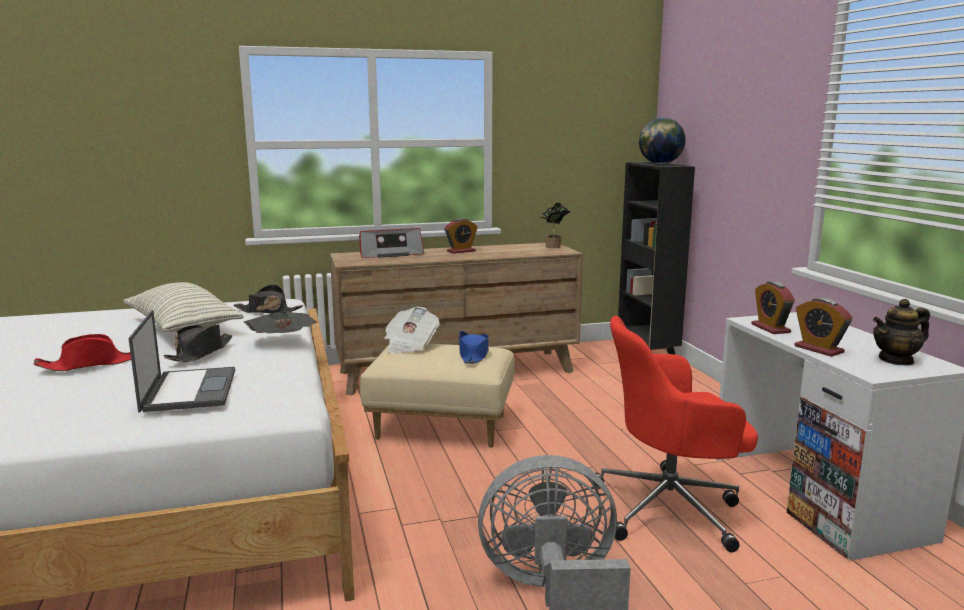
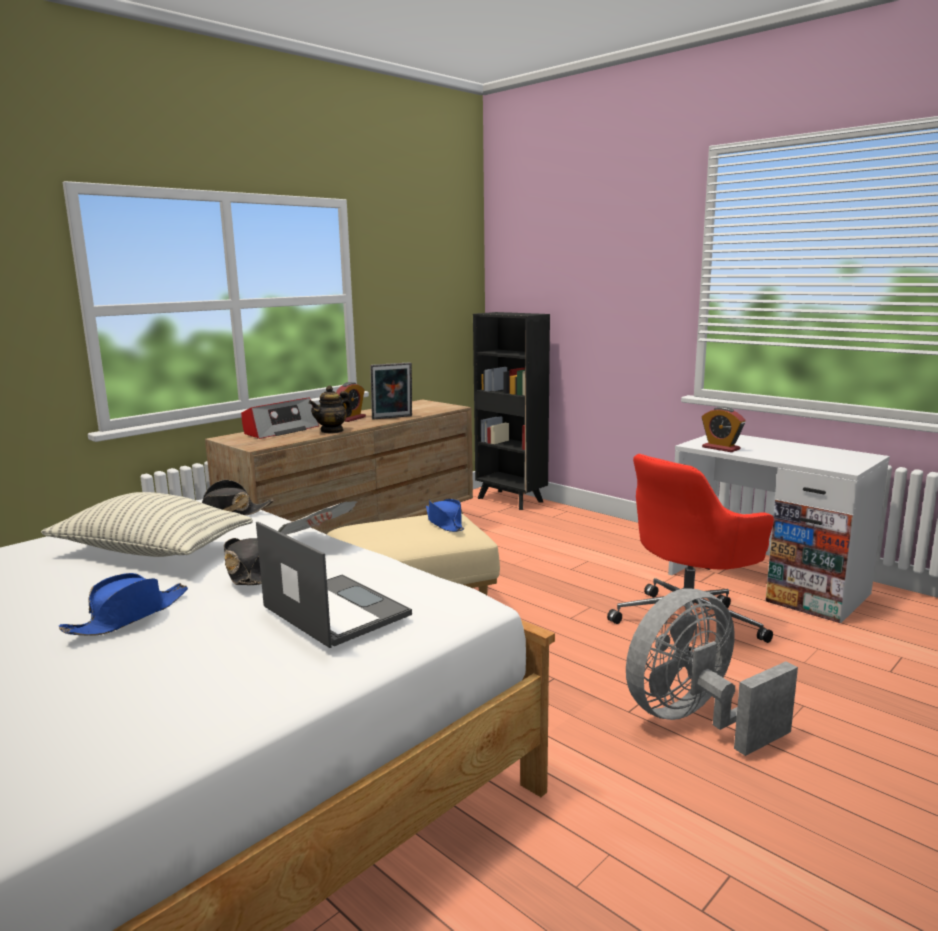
camera: 30 degrees left, 0 degrees up
red hat [34,334,131,371] -> blue hat [59,573,188,636]
newspaper [385,307,440,354] -> none
potted plant [541,203,571,248] -> none
globe [639,118,686,164] -> none
alarm clock [794,298,852,357] -> none
teapot [873,299,930,366] -> teapot moved to [309,385,352,434]
none -> picture frame [370,362,412,419]

